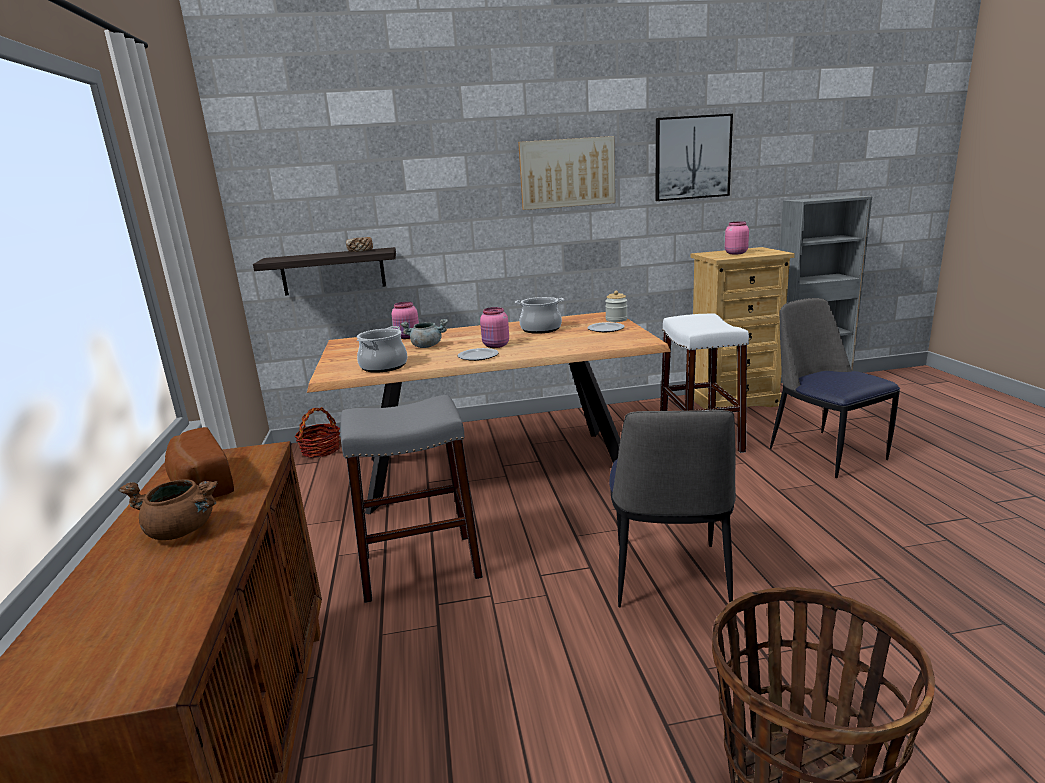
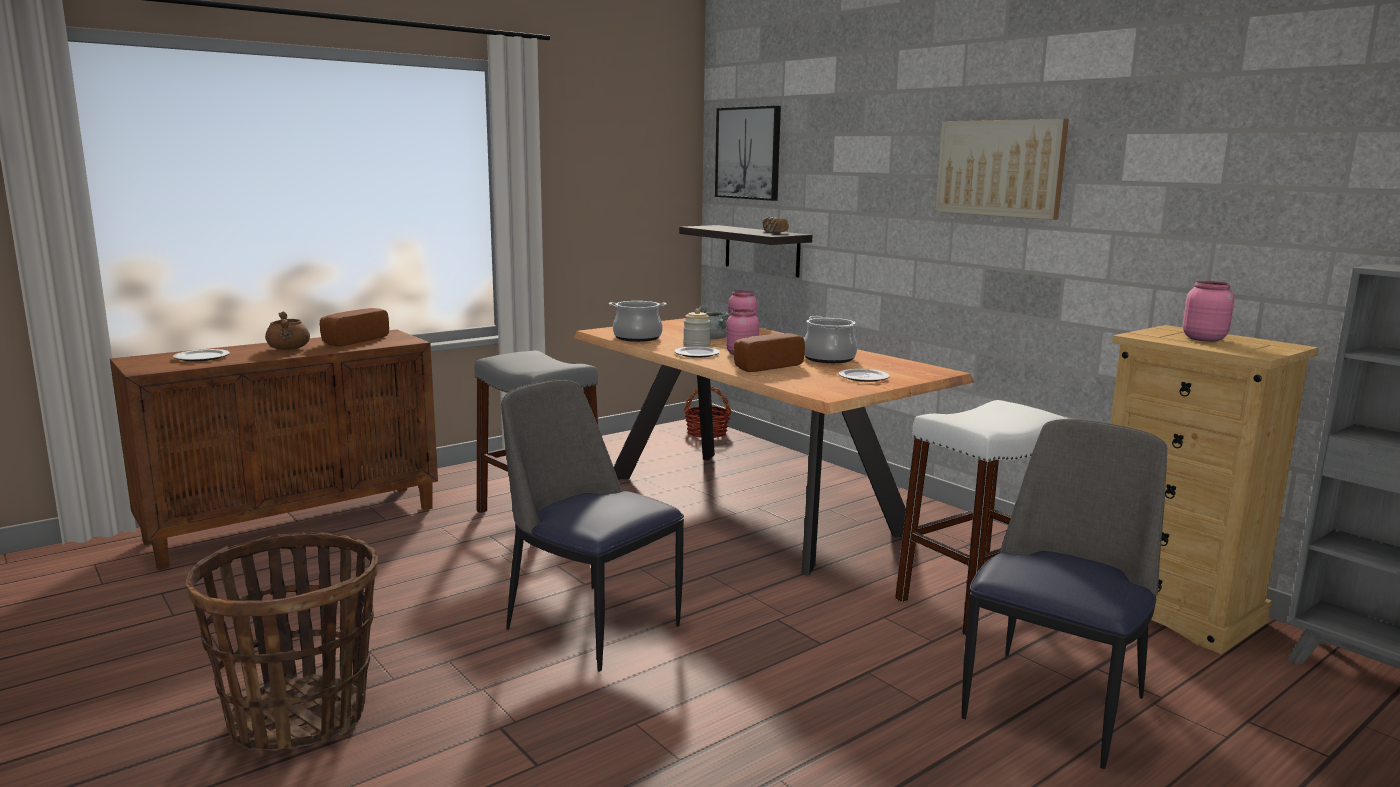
camera: 60 degrees right, 5 degrees down
jar [605,291,627,322] -> jar moved to [683,309,711,347]
chair [609,410,736,608] -> chair turned 60 degrees clockwise [501,379,684,672]
picture [655,114,733,201] -> picture moved to [715,106,781,201]
none -> plate [173,349,230,361]
none -> bread [734,333,805,372]

